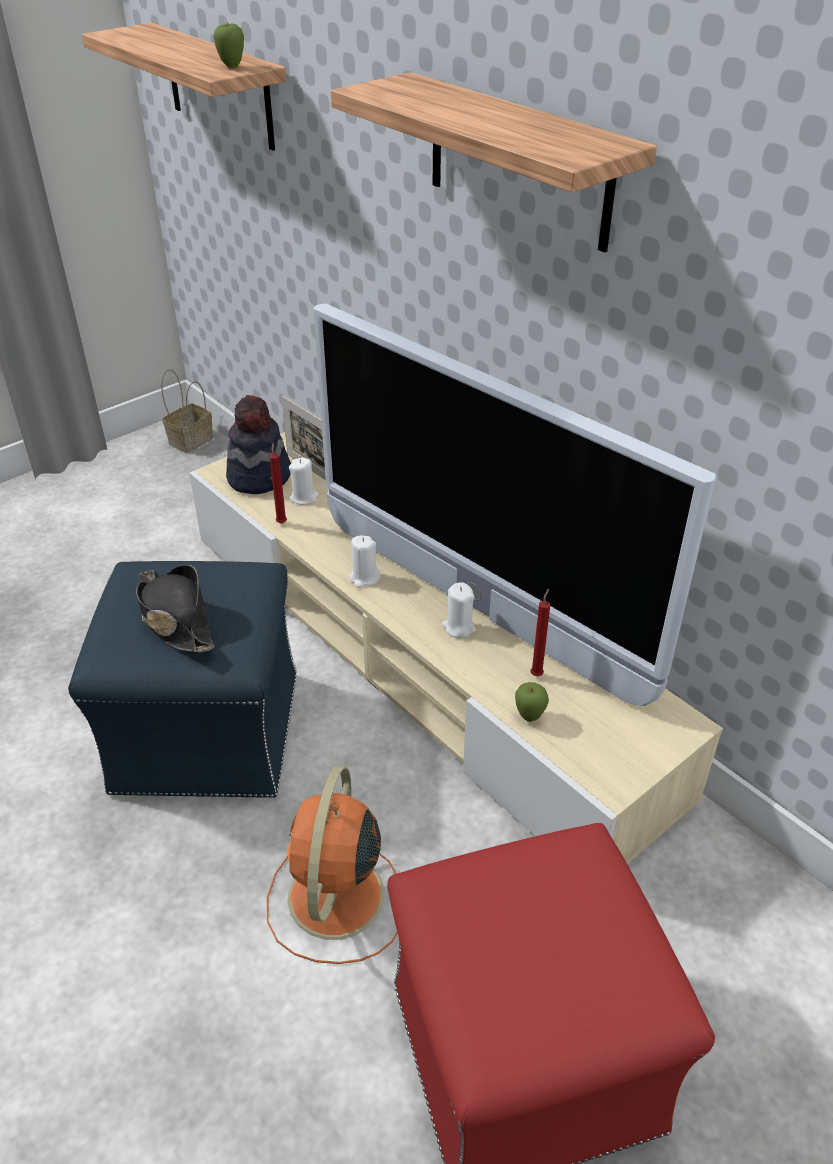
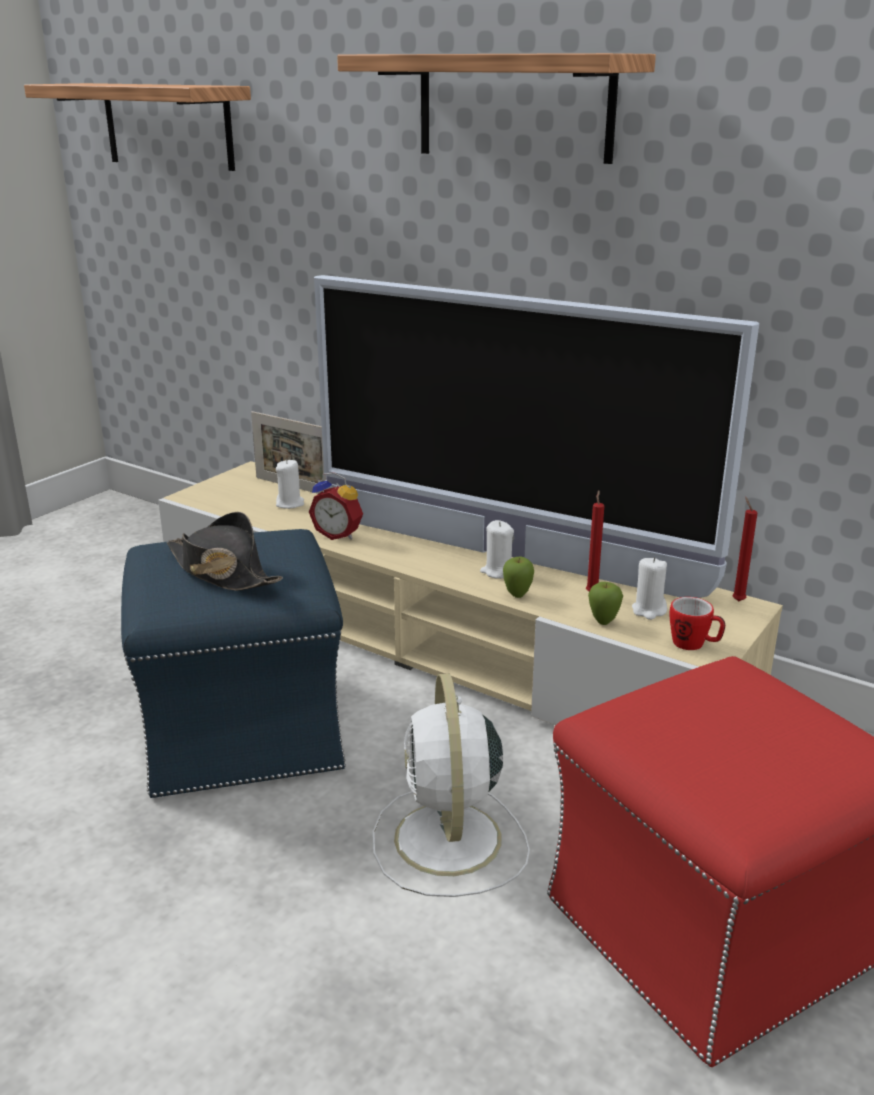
camera: 15 degrees left, 15 degrees down
basket [161,369,213,453] -> none
apple [213,22,244,68] -> apple moved to [503,556,534,598]
hat [226,395,291,494] -> none
orange fan [267,766,398,964] -> white fan [373,674,530,897]
red candle [269,443,287,523] -> red candle moved to [732,497,758,602]
white candle [349,535,381,588] -> white candle moved to [632,557,667,620]
none -> alarm clock [309,472,363,540]
none -> mug [669,597,725,650]

